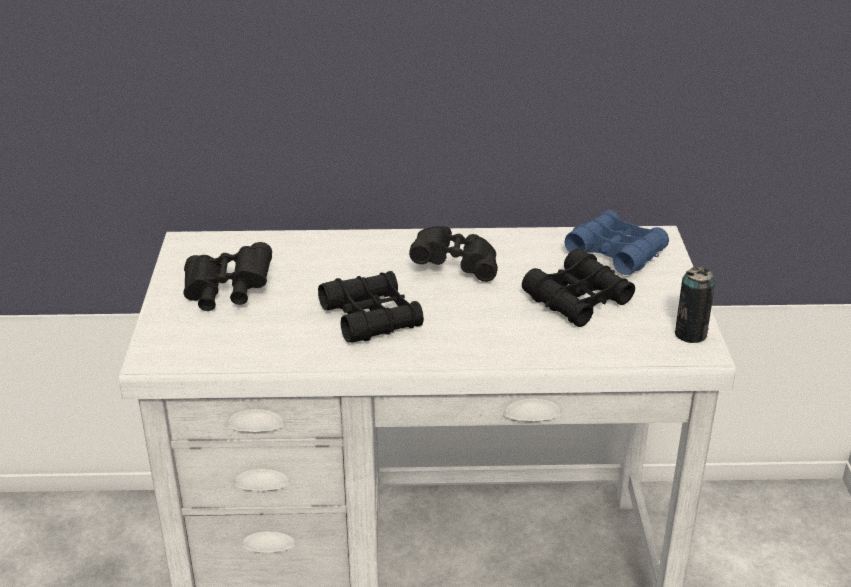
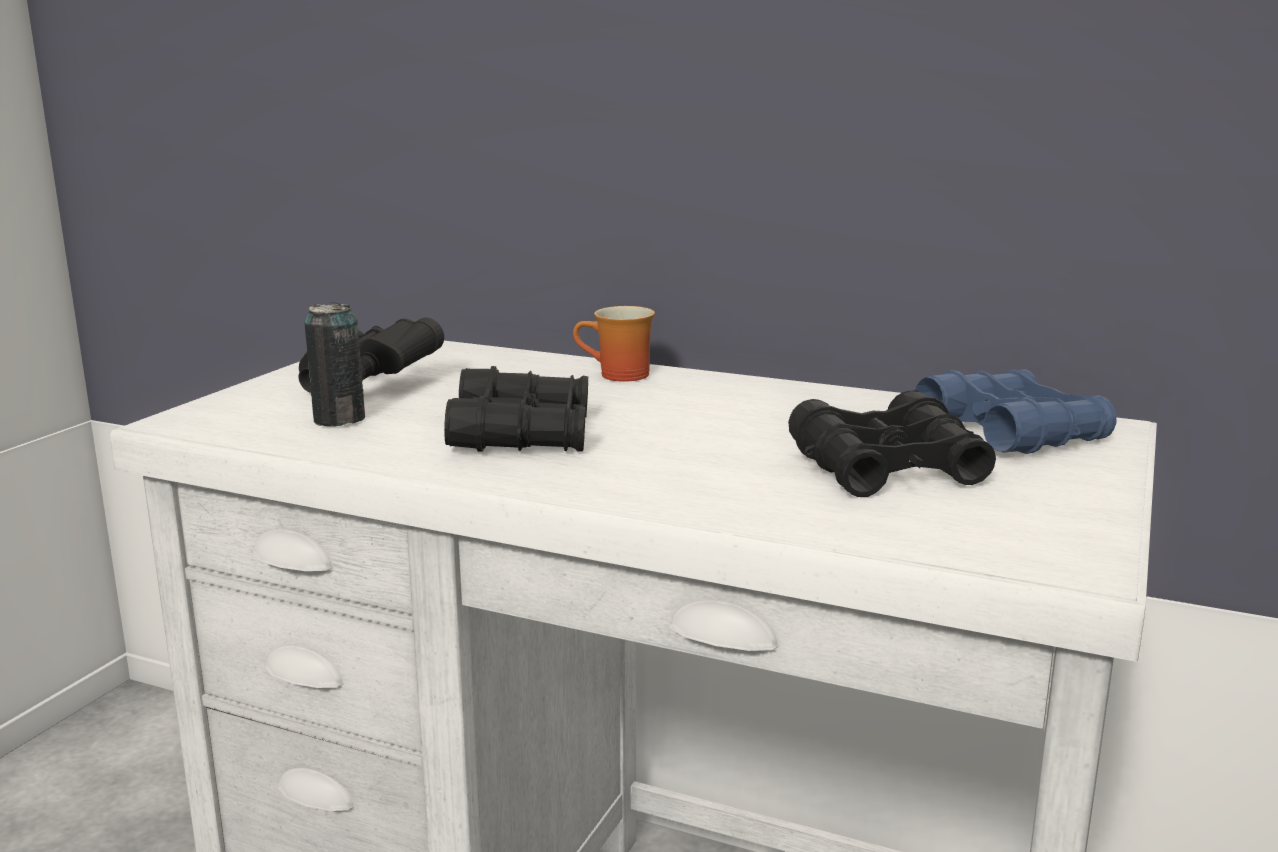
camera: 25 degrees right, 15 degrees down
black binoculars [409,226,498,282] -> none
can [675,267,716,343] -> can moved to [304,302,365,427]
none -> mug [573,306,655,382]

